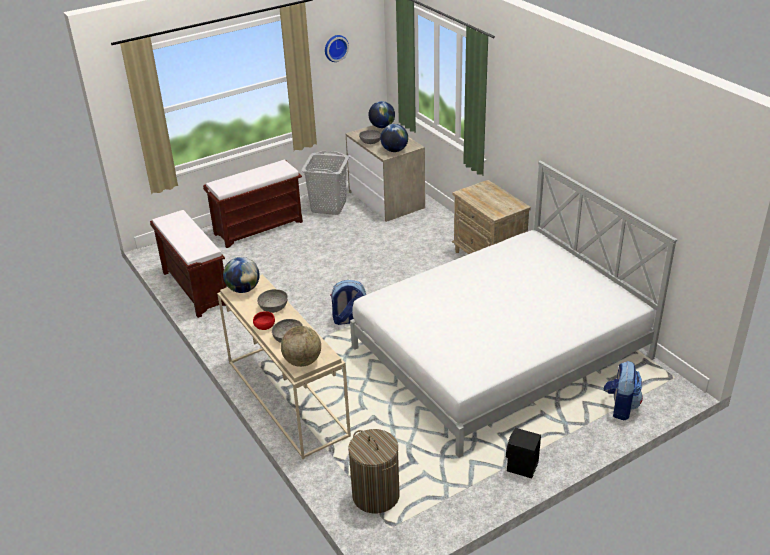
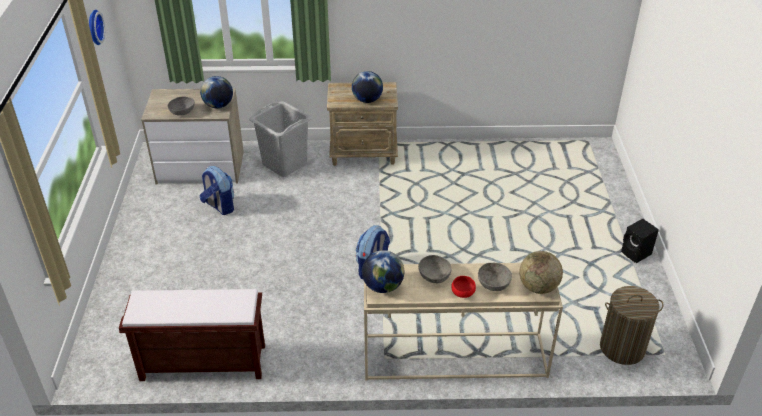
camera: 60 degrees left, 5 degrees up
brown bench [203,160,303,248] -> none
grey laundry basket [301,151,349,215] -> grey laundry basket moved to [249,101,312,177]
white bed [350,160,678,458] -> none
globe [368,101,395,128] -> globe moved to [352,71,383,103]
backpack [604,361,643,420] -> backpack moved to [199,166,234,215]

